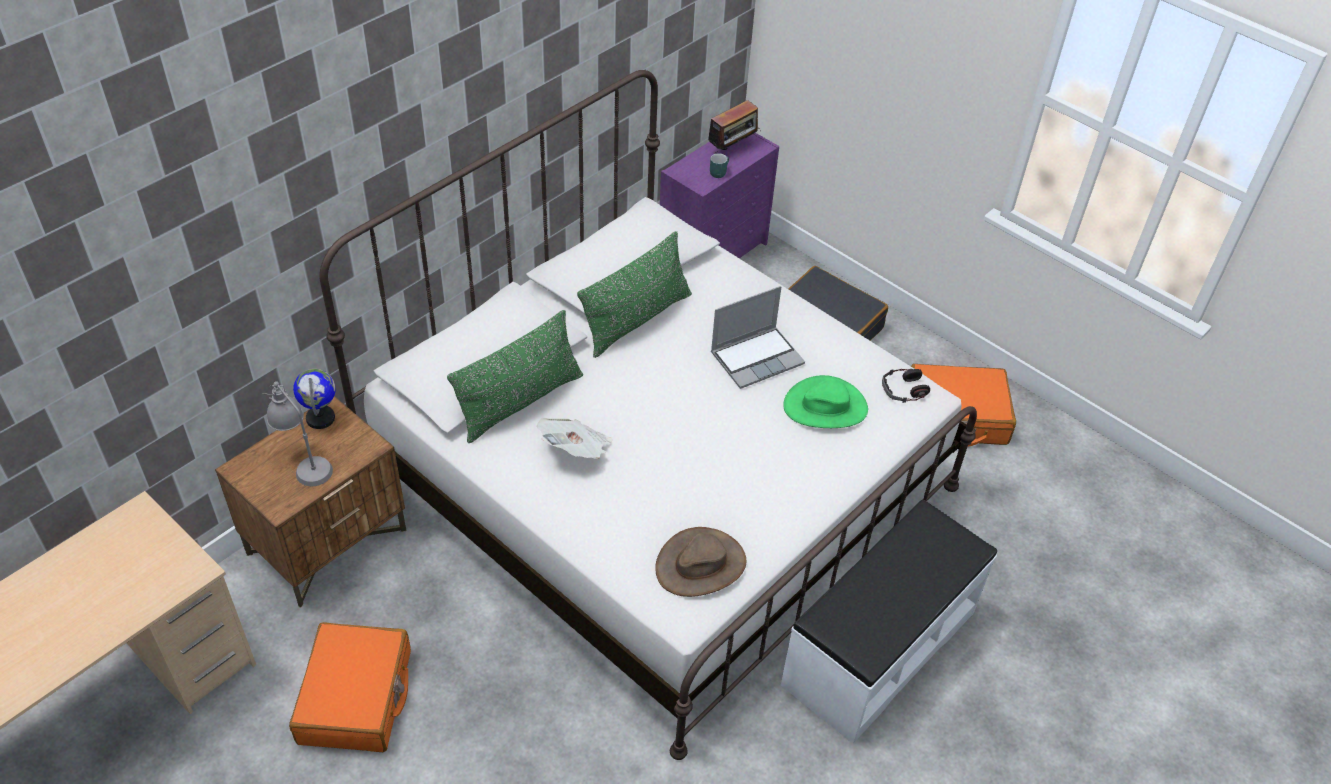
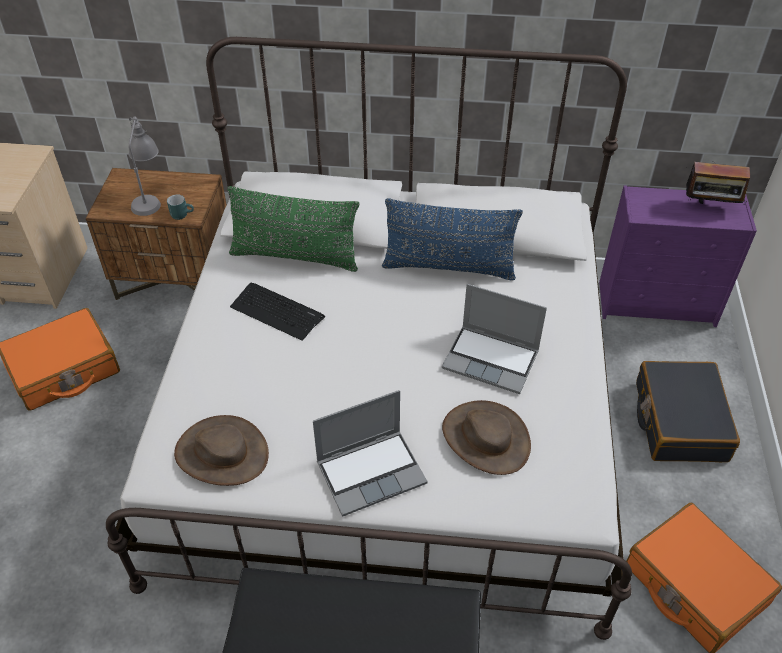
camera: 55 degrees right, 0 degrees up
globe [293,369,336,429] -> none
newspaper [537,418,613,459] -> keyboard [230,282,325,341]
green pillow [577,231,692,358] -> blue pillow [382,198,523,281]
turquoise mug [710,153,729,178] -> turquoise mug moved to [167,194,194,220]
green hat [783,375,868,428] -> brown hat [442,400,531,475]
headphones [882,369,930,403] -> none
none -> laptop [313,390,428,517]

